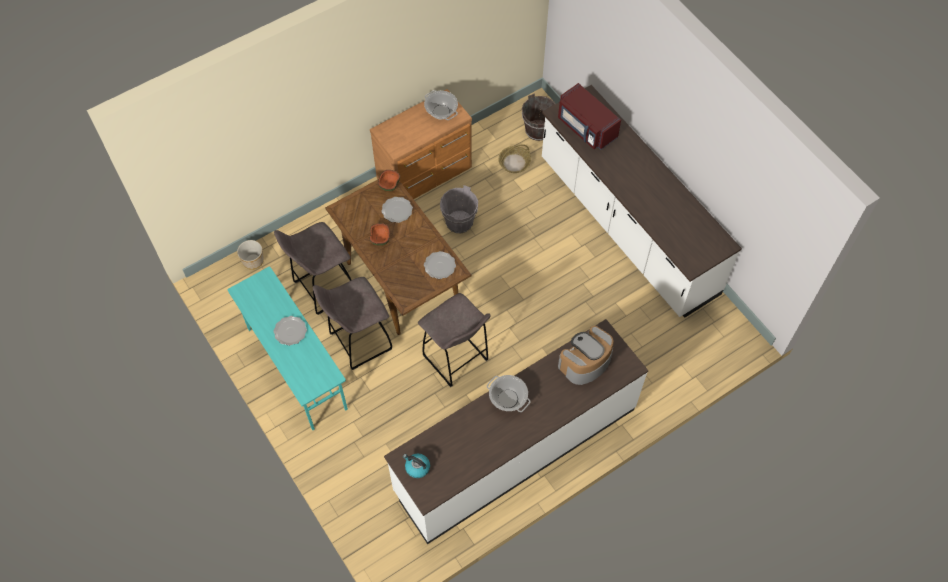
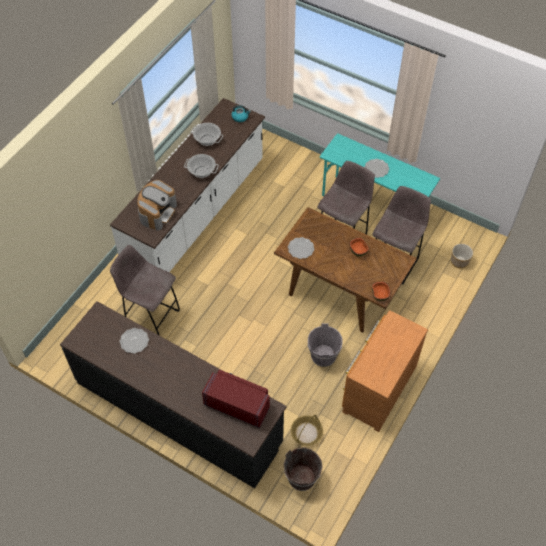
camera: 155 degrees right, 5 degrees down
plate [381,197,413,223] -> plate moved to [120,328,149,354]
grey stool [418,293,490,387] -> grey stool moved to [110,245,180,336]
cooking pot [424,90,458,120] -> cooking pot moved to [191,123,223,146]
white counter [542,85,742,318] -> black counter [60,301,287,488]

